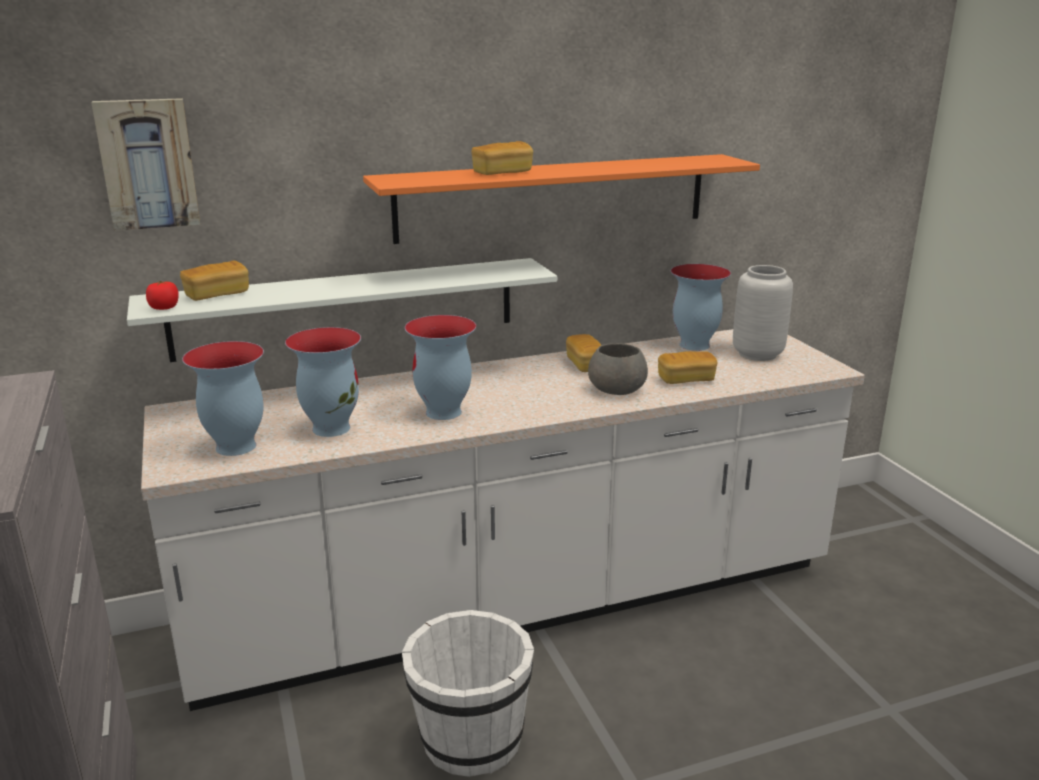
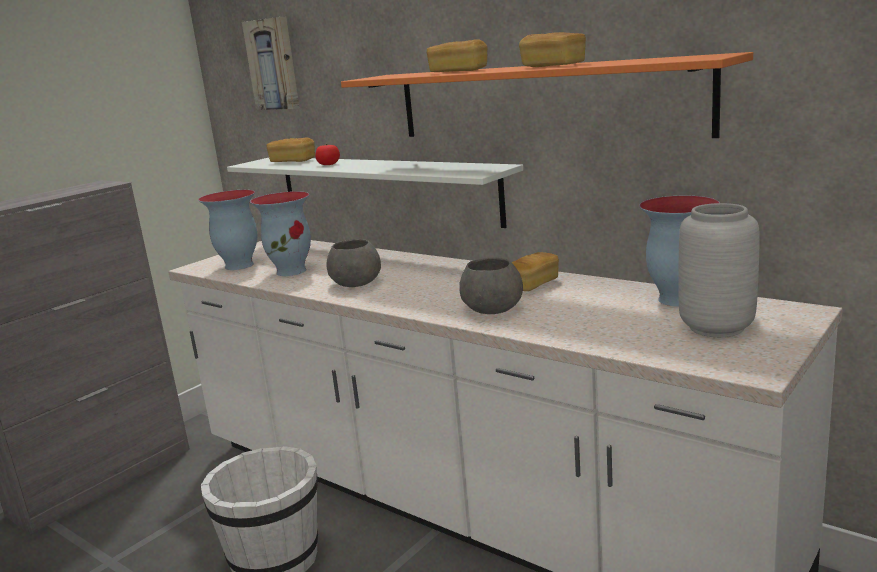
camera: 60 degrees right, 5 degrees down
tomato [146,281,179,310] -> tomato moved to [315,144,340,165]
vase [405,315,476,420] -> grey bowl [326,239,381,287]
bread [658,351,717,384] -> bread moved to [519,32,586,67]

